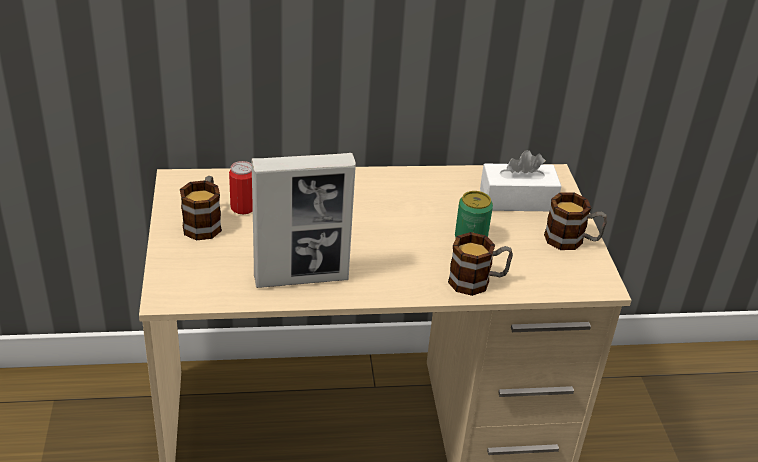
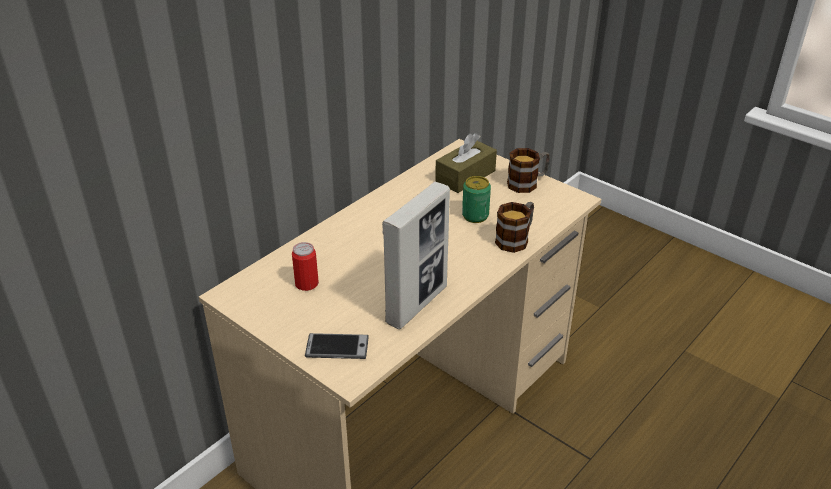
camera: 40 degrees left, 0 degrees up
mug [180,176,222,241] -> none
white tissue box [480,150,561,211] -> brown tissue box [435,133,497,193]
none -> phone [305,333,369,359]

